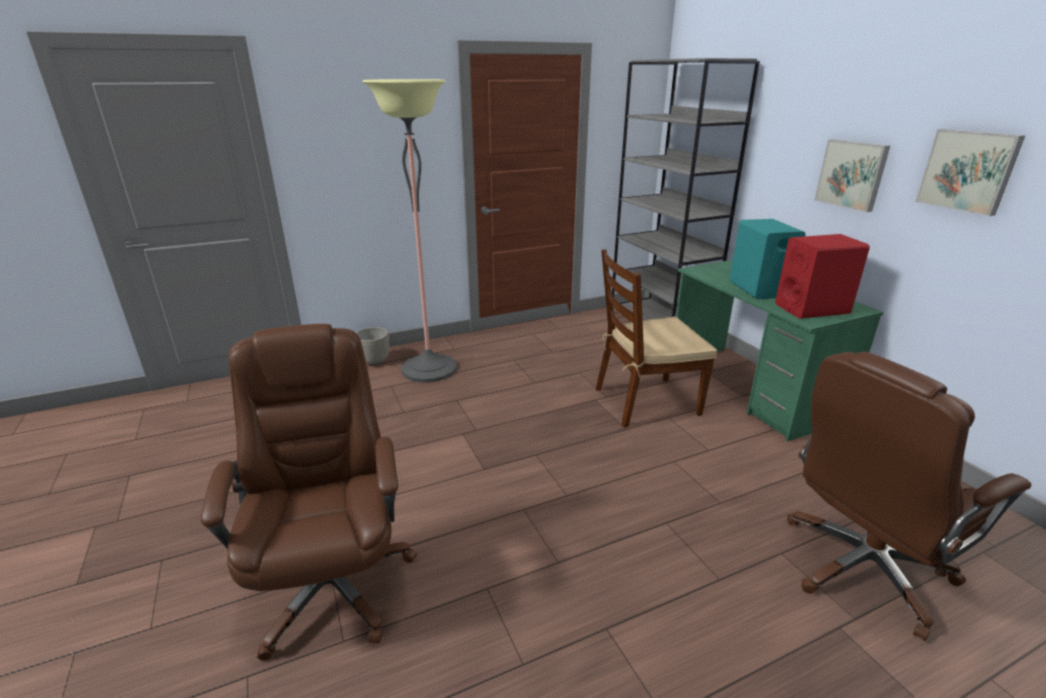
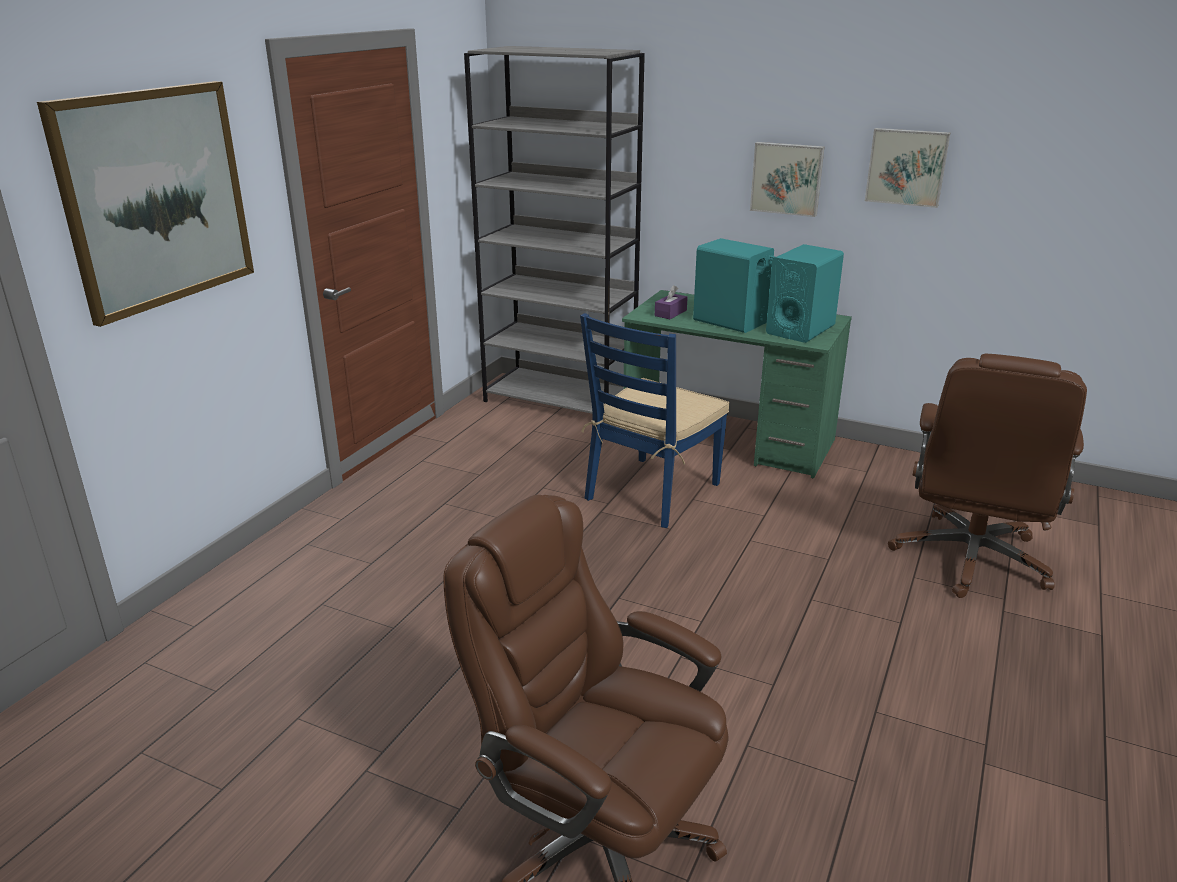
camera: 40 degrees left, 0 degrees up
grey planter [355,327,389,366] -> none
floor lamp [363,79,456,383] -> none
brown chair [596,249,717,428] -> blue chair [580,313,730,528]
red speaker [775,234,870,319] -> turquoise speaker [766,244,844,343]
none -> picture [37,81,254,327]
none -> purple tissue box [655,285,688,319]

